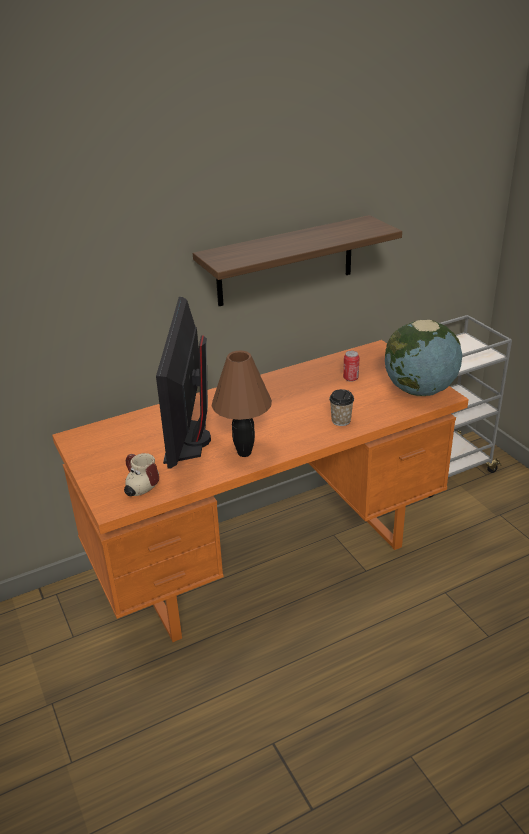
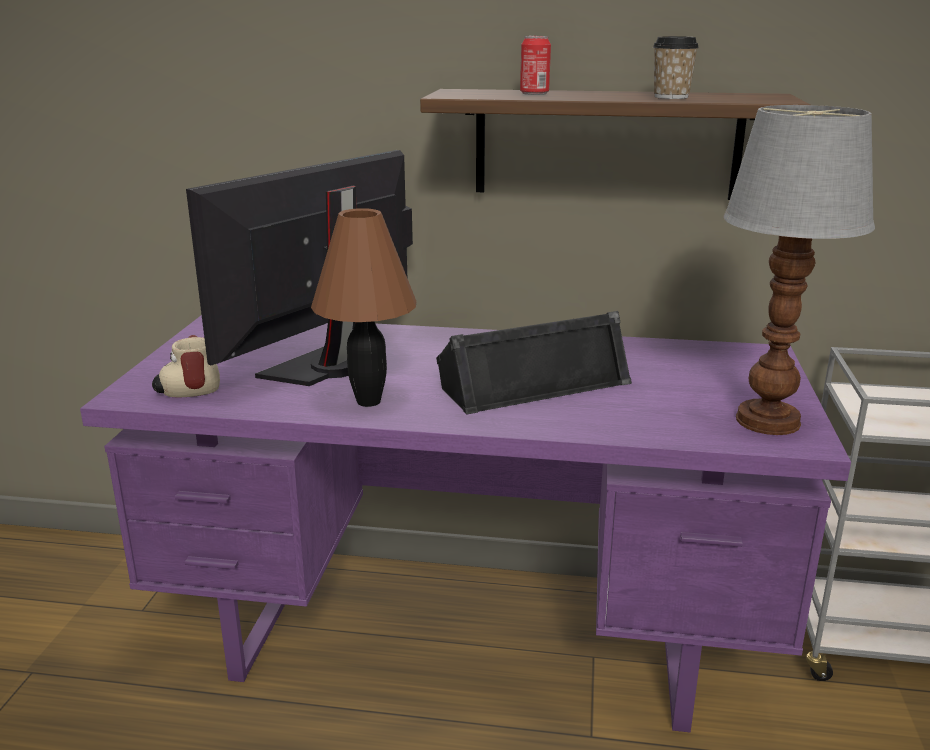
camera: 35 degrees right, 10 degrees down
orange desk [52,340,469,642] -> purple desk [80,315,851,732]
cup [329,389,354,426] -> cup moved to [653,36,699,99]
can [343,351,360,382] -> can moved to [520,36,551,95]
globe [385,320,462,396] -> table lamp [723,105,875,435]
none -> black speaker [436,311,632,414]

